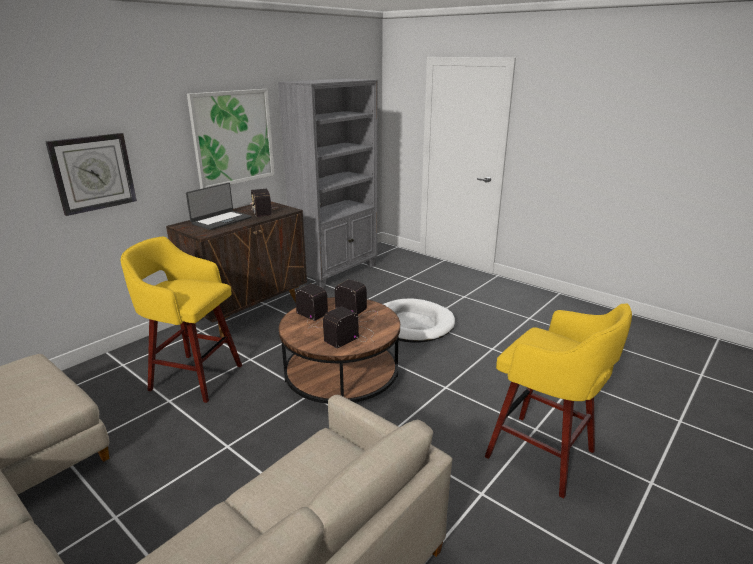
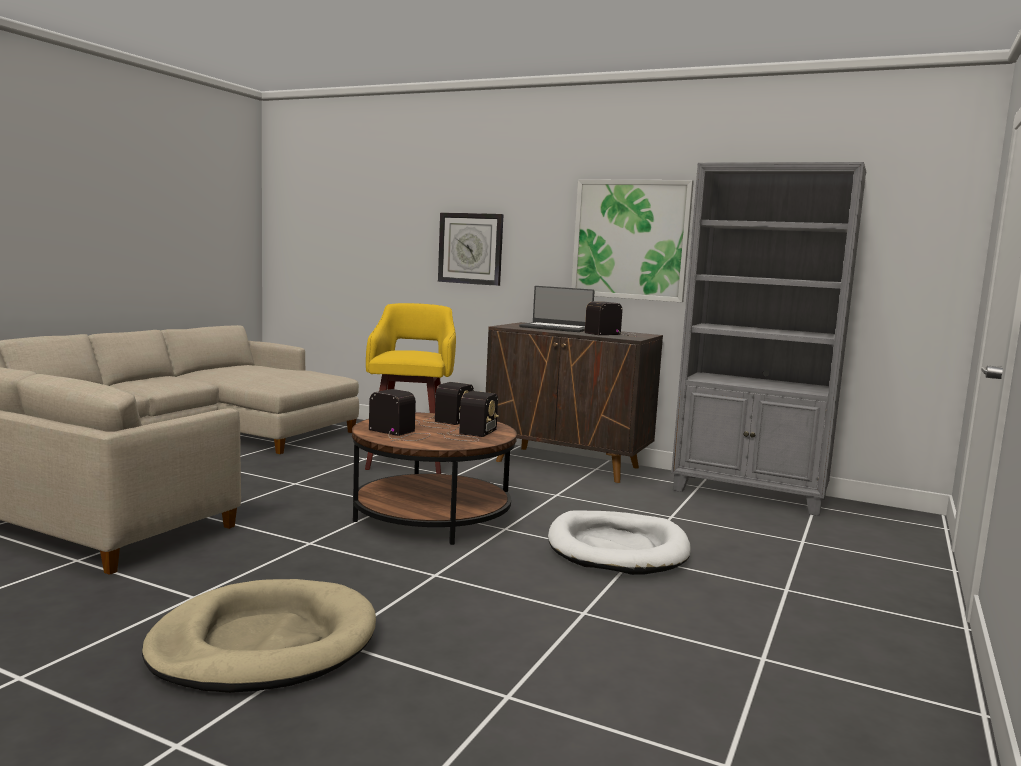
camera: 75 degrees right, 15 degrees down
yellow stool [485,303,632,499] -> beige dog bed [142,579,376,693]

